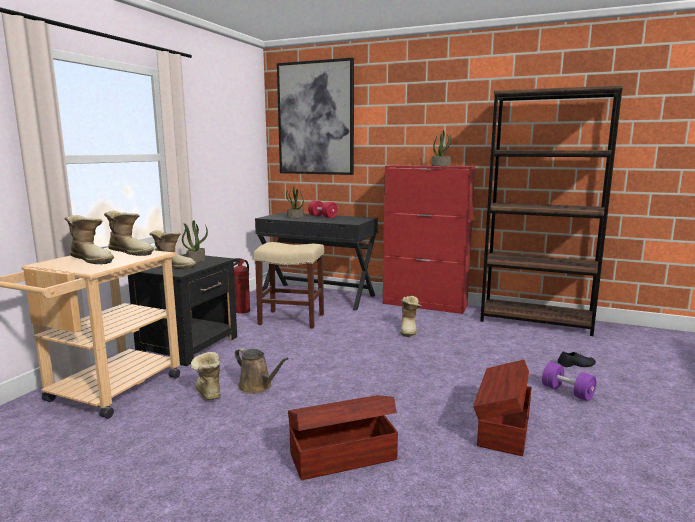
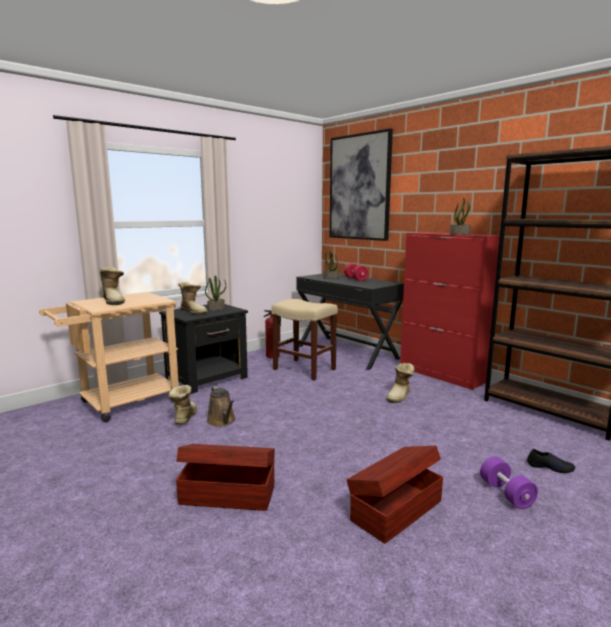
camera: 25 degrees right, 0 degrees up
boot [104,211,154,256] -> none

